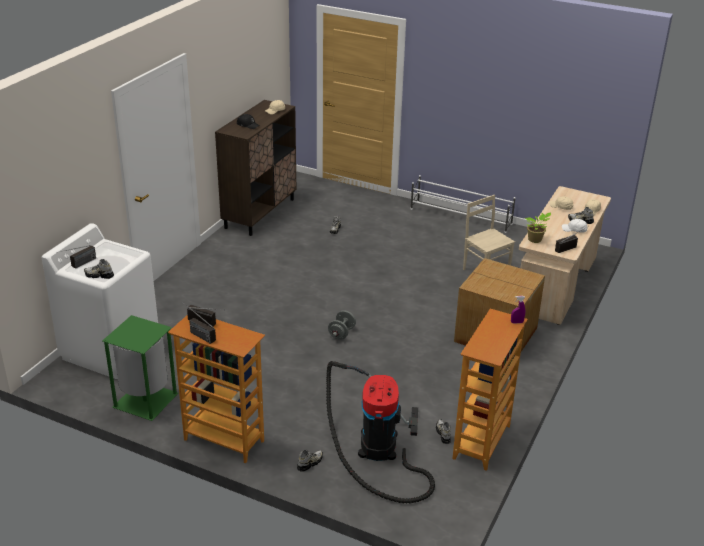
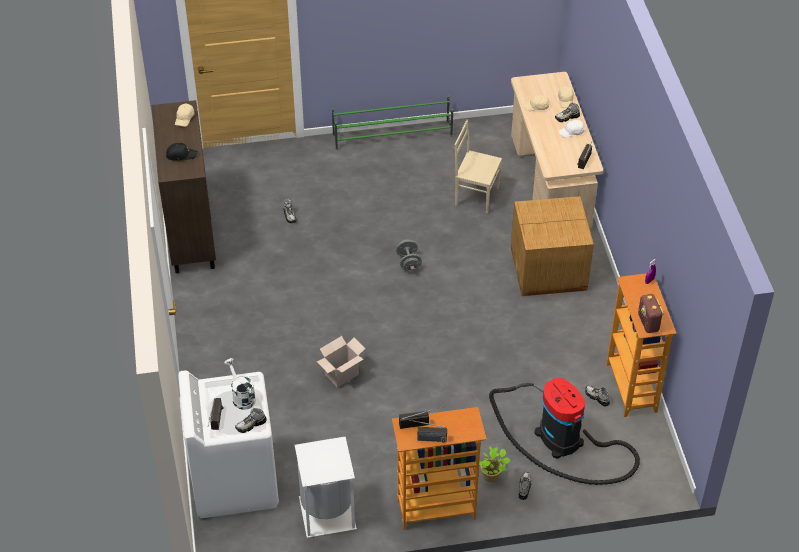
camera: 35 degrees left, 15 degrees up
green trash can [102,315,178,421] -> white trash can [295,436,357,538]
grey dumbbell [328,310,356,340] -> grey dumbbell moved to [396,240,422,271]
white shoe rack [410,175,516,233] -> green shoe rack [332,95,453,150]
potted plant [525,212,551,243] -> potted plant moved to [479,447,510,482]
none -> white watering can [224,358,256,410]
none -> cardboard box [317,336,366,388]
none -> radio [638,294,664,333]

